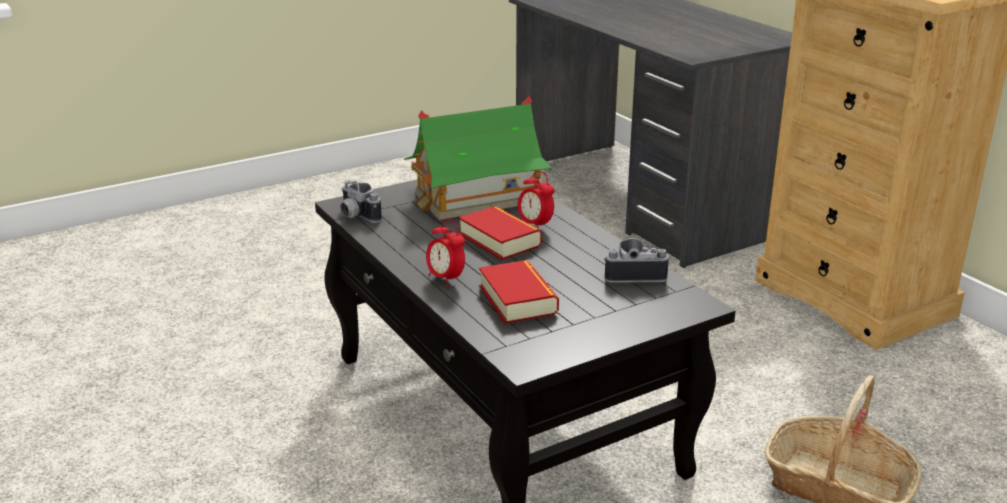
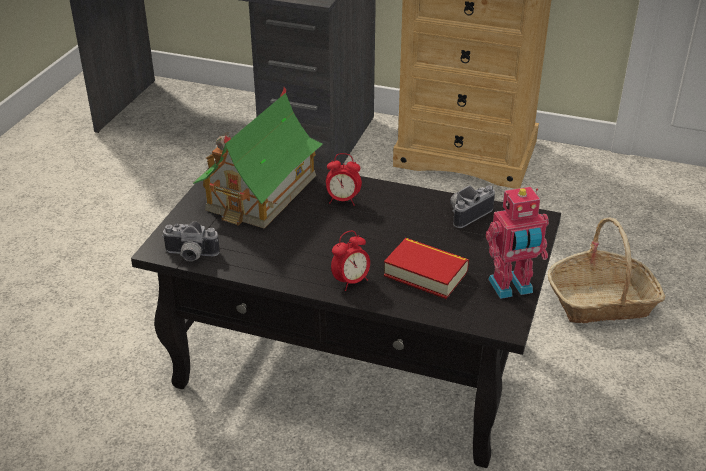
camera: 40 degrees left, 10 degrees up
alarm clock [426,219,465,287] -> alarm clock turned 45 degrees counterclockwise [331,231,370,291]
book [459,206,542,260] -> none
none -> toy robot [486,187,549,299]

